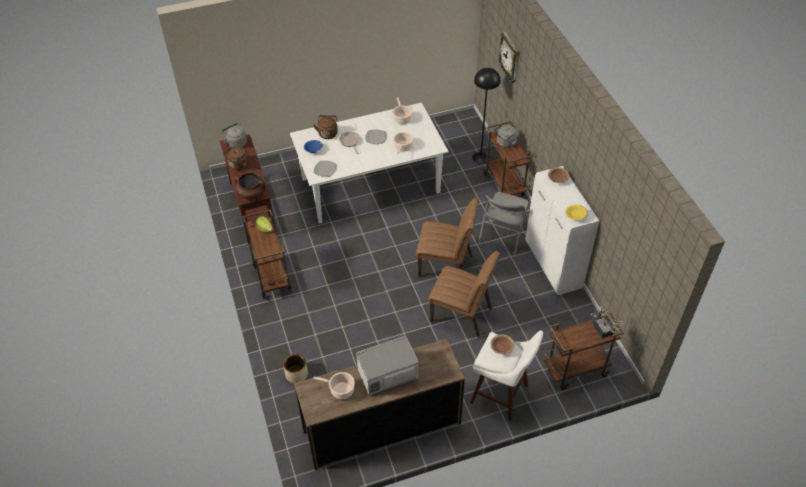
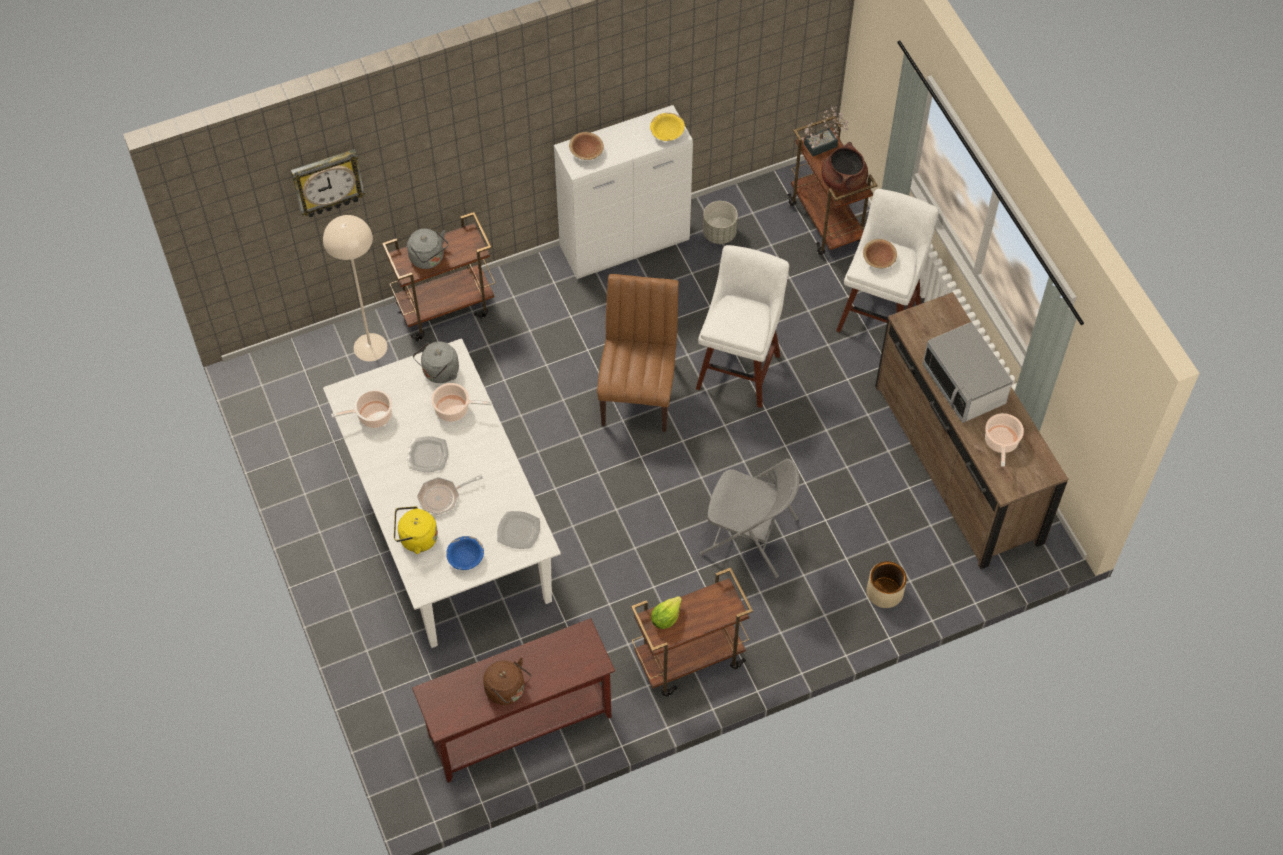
camera: 95 degrees left, 10 degrees up
grey kettle [222,123,247,148] -> grey kettle moved to [413,341,459,383]
brown cooking pot [235,173,265,200] -> brown cooking pot moved to [821,142,868,194]
brown kettle [313,115,338,139] -> yellow kettle [394,506,438,554]
brown chair [428,251,500,337] -> white stool [696,245,789,408]
black floor lamp [472,68,501,164] -> beige floor lamp [323,215,387,361]
grey chair [478,192,528,255] -> grey chair moved to [700,459,799,578]
none -> grey planter [703,201,738,244]

